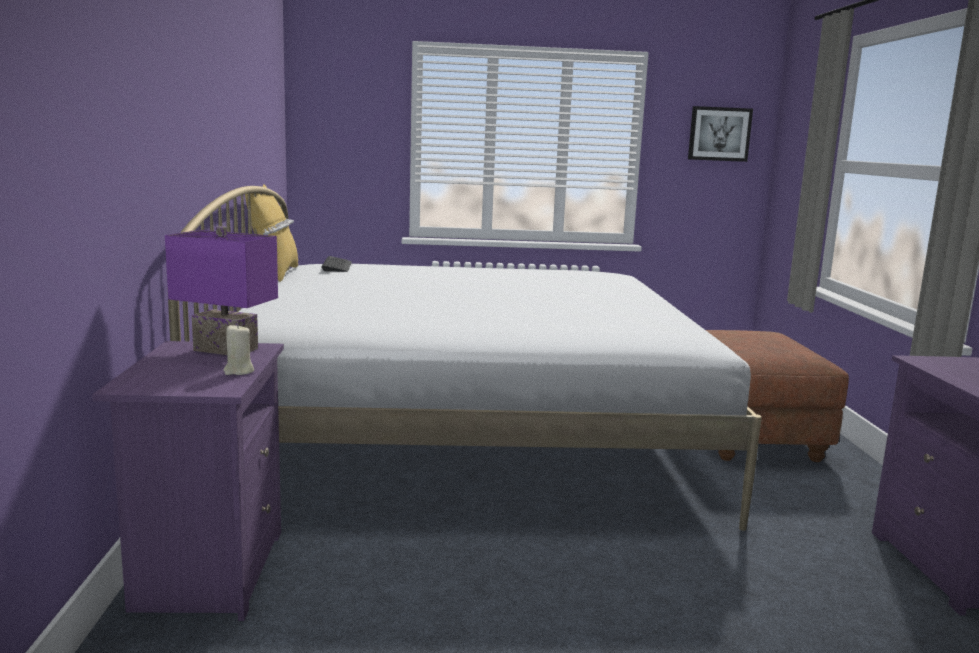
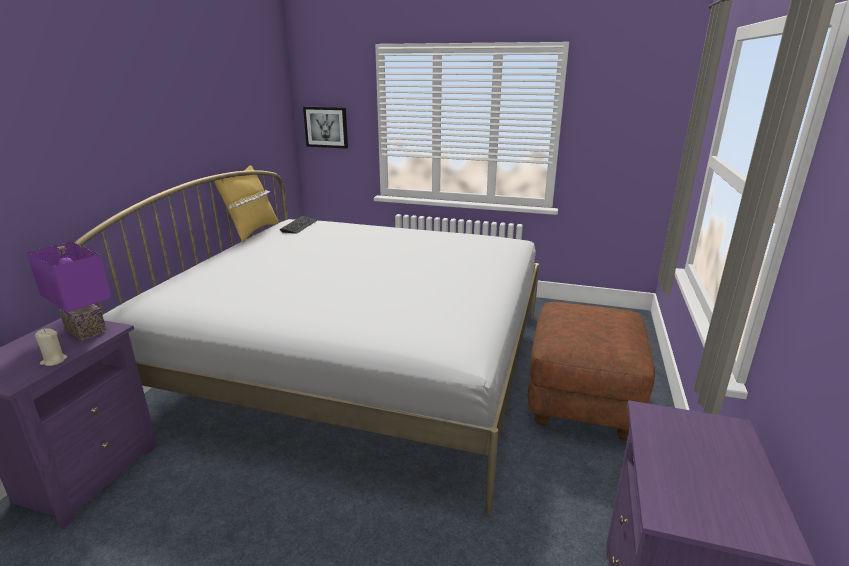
camera: 20 degrees right, 10 degrees up
picture [688,106,753,162] -> picture moved to [303,107,348,149]

